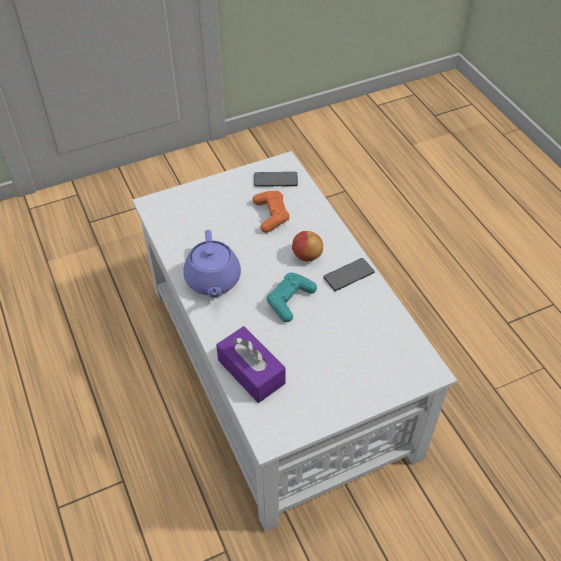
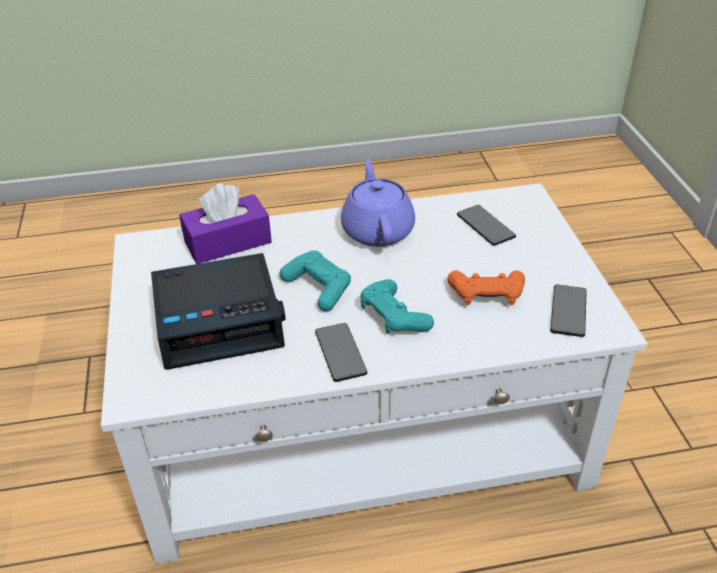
camera: 105 degrees right, 10 degrees down
purple teapot [183,230,241,298] -> purple teapot turned 75 degrees clockwise [341,160,415,247]
apple [292,231,323,262] -> turquoise game controller [360,279,434,334]
none -> alarm clock [151,253,286,369]
none -> phone [457,205,516,246]

